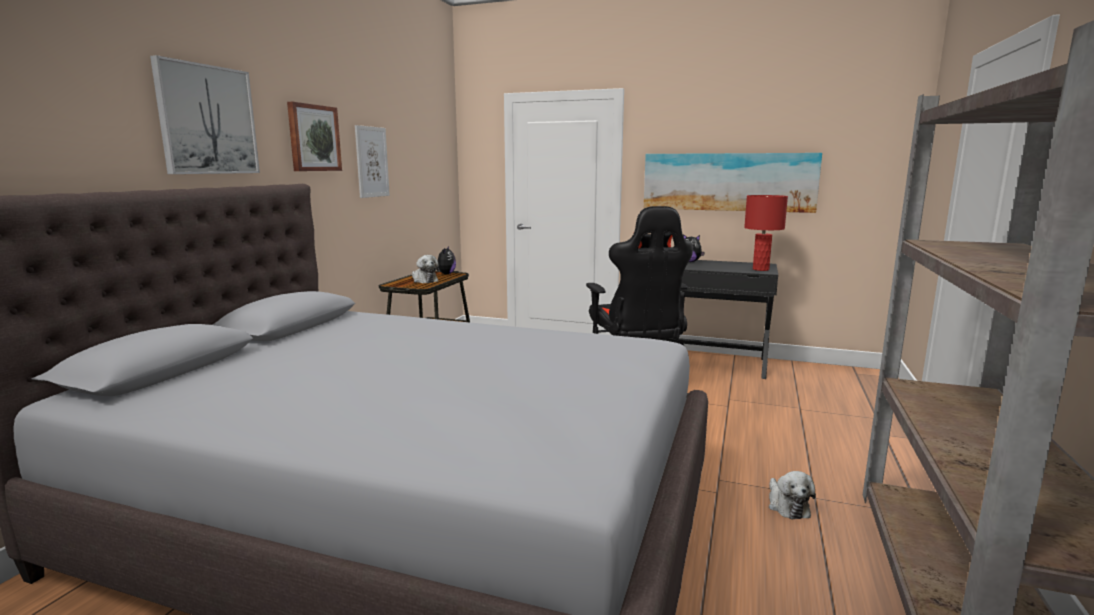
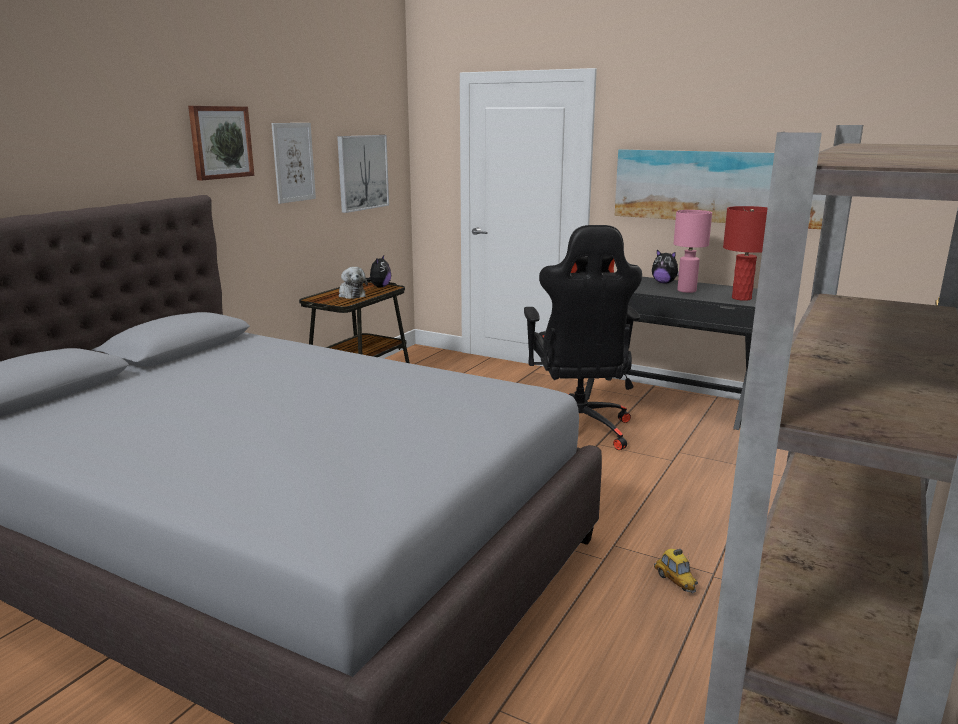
camera: 10 degrees right, 5 degrees up
picture [150,55,260,174] -> picture moved to [337,135,389,213]
plush toy [769,471,816,519] -> toy car [654,549,698,593]
none -> pink table lamp [674,210,712,293]

